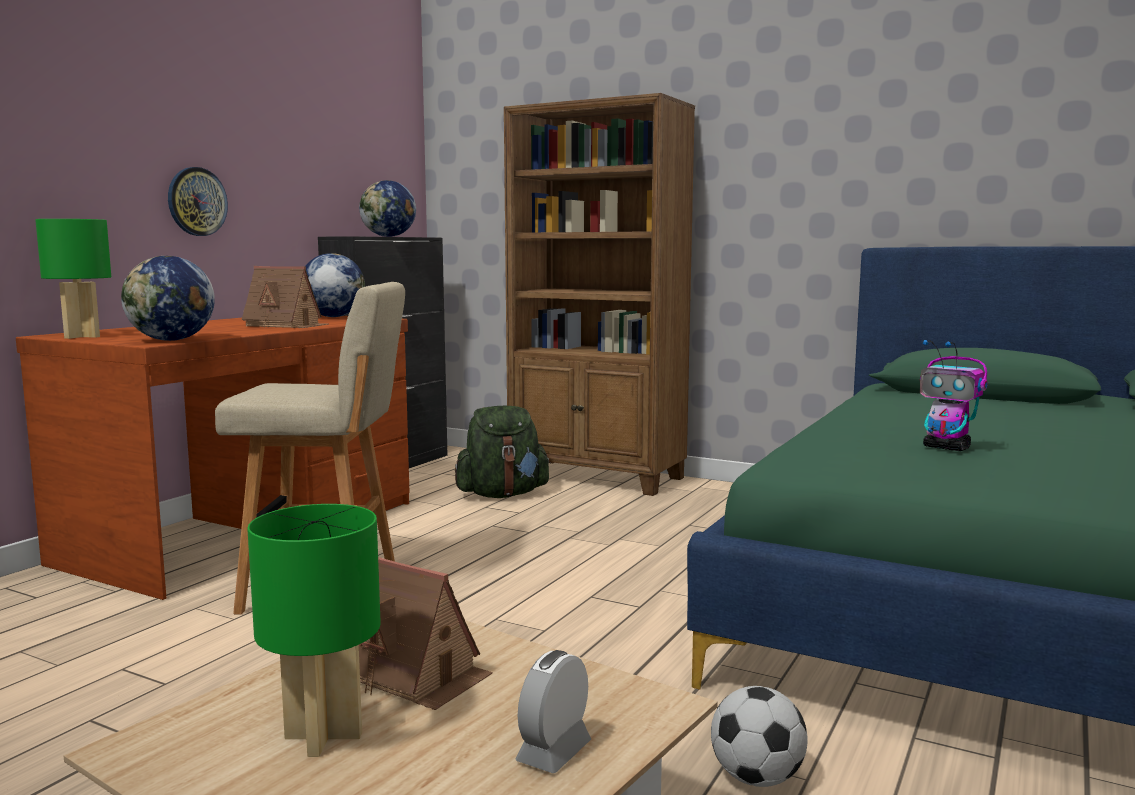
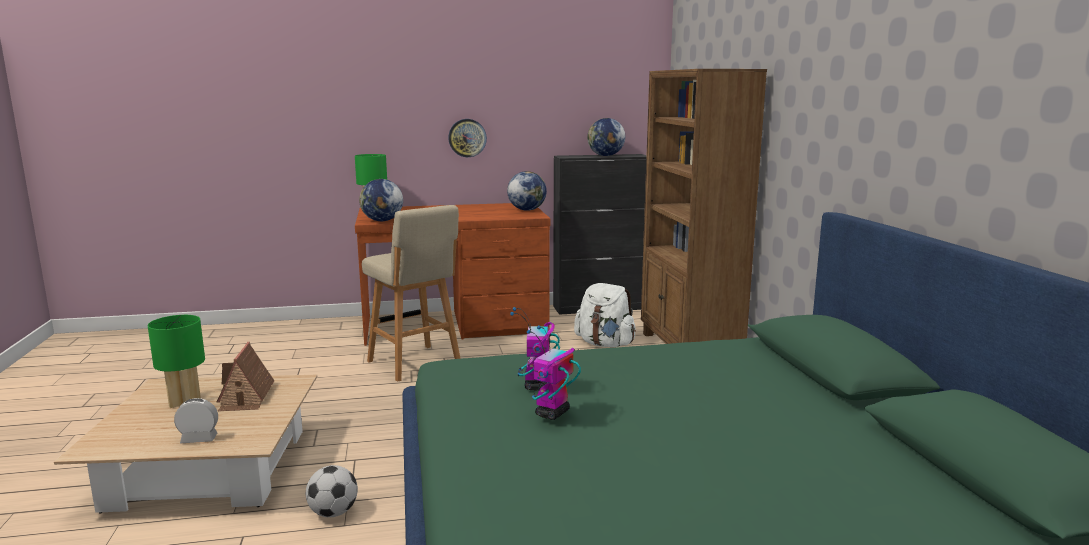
camera: 50 degrees right, 5 degrees up
toy house [242,266,329,328] -> none
green backpack [455,406,551,498] -> white backpack [574,283,636,347]
none -> toy robot [527,326,581,420]

